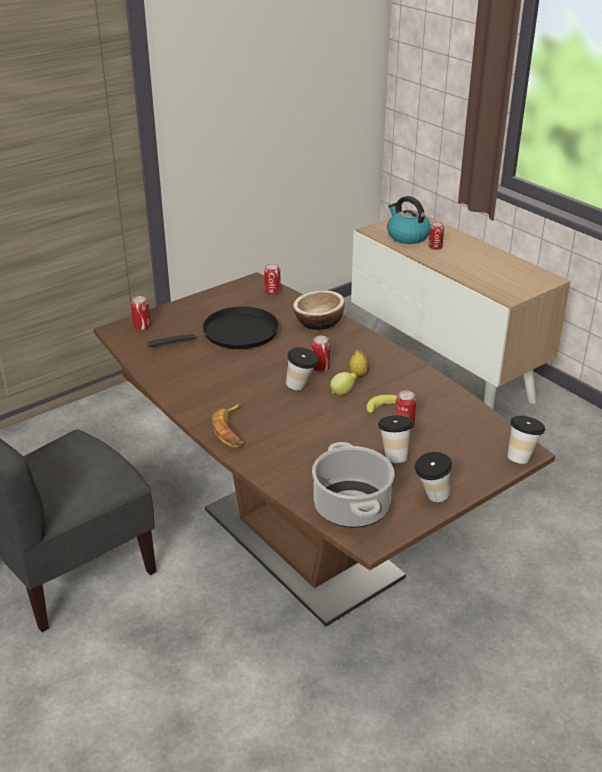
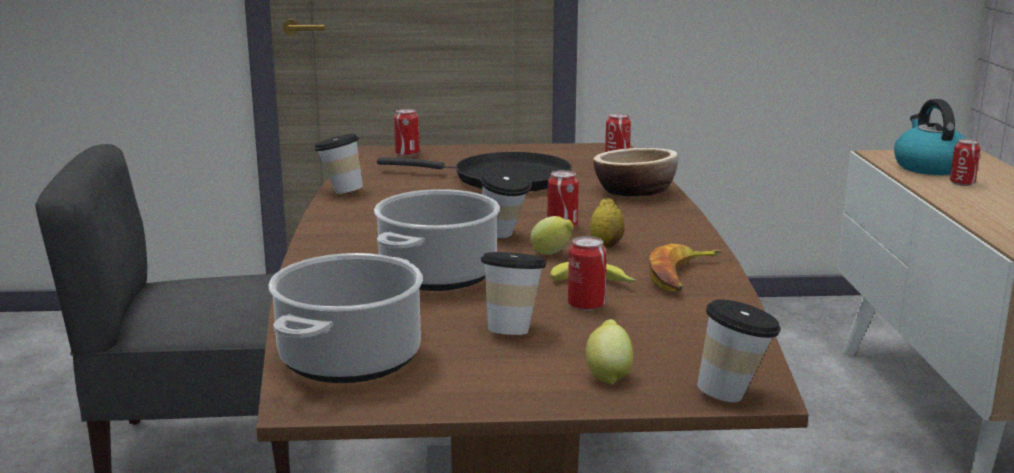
camera: 35 degrees right, 15 degrees down
banana [212,404,243,447] -> banana moved to [649,244,722,292]
cup [414,452,452,502] -> cup moved to [314,134,363,194]
none -> cooking pot [374,189,500,291]
none -> lemon [586,319,633,384]

